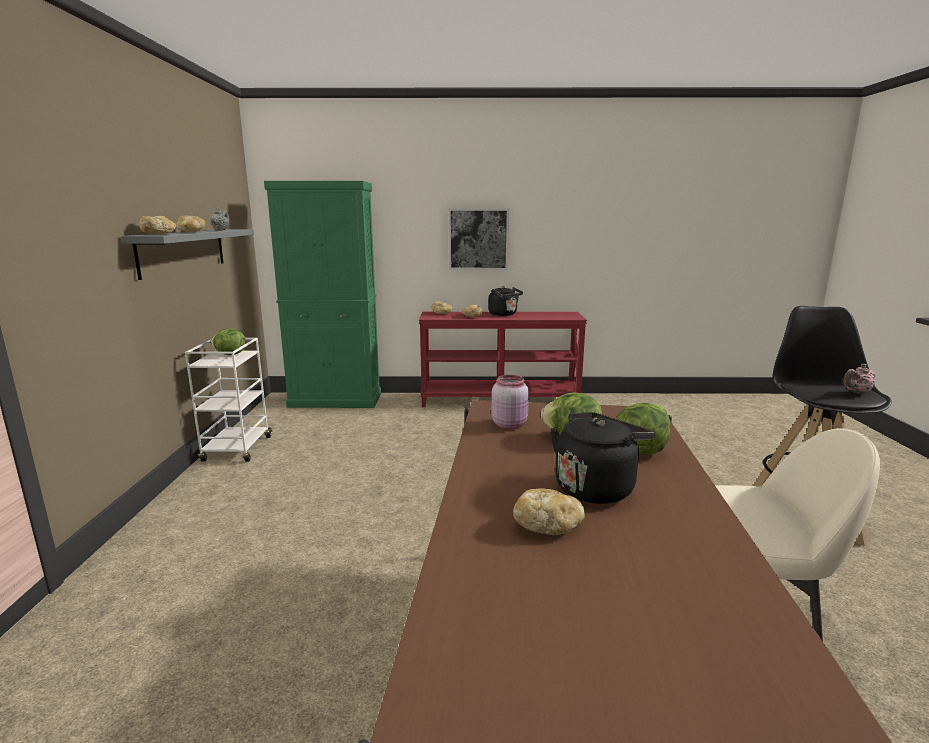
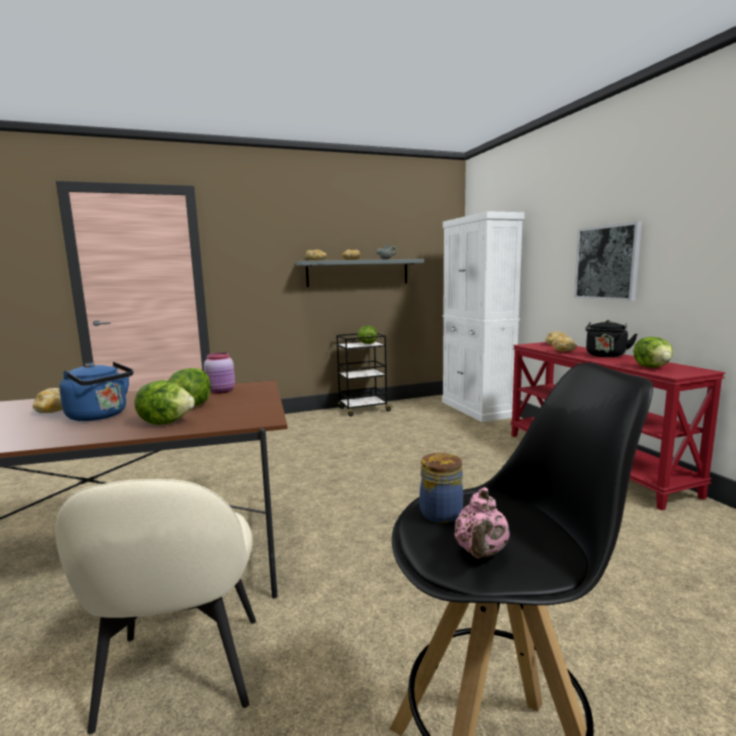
camera: 70 degrees right, 5 degrees down
white cart [185,338,272,462] -> black cart [336,333,393,416]
green cabinet [264,181,381,408] -> white cabinet [442,211,525,422]
black kettle [551,412,655,504] -> blue kettle [59,362,133,421]
pink teapot [843,364,875,394] -> pink teapot turned 120 degrees counterclockwise [454,487,510,559]
none -> jar [420,453,463,523]
none -> lettuce [634,337,673,368]

